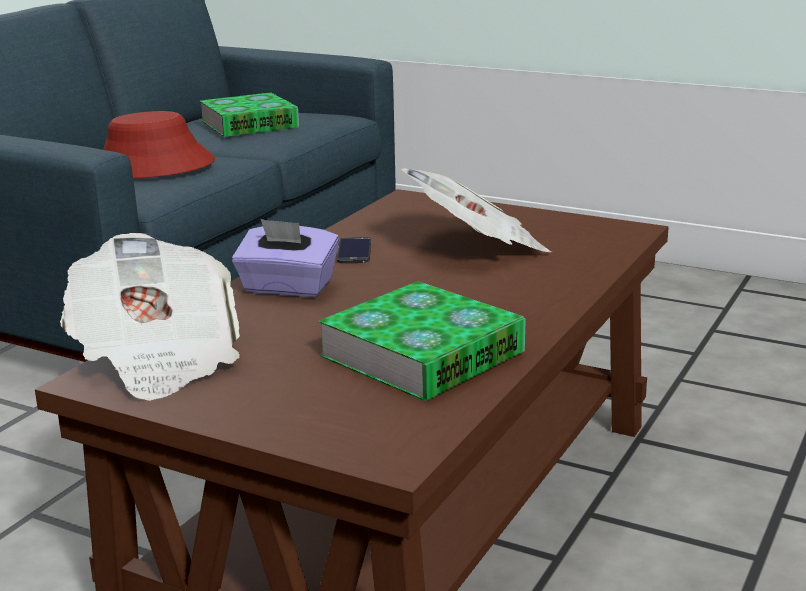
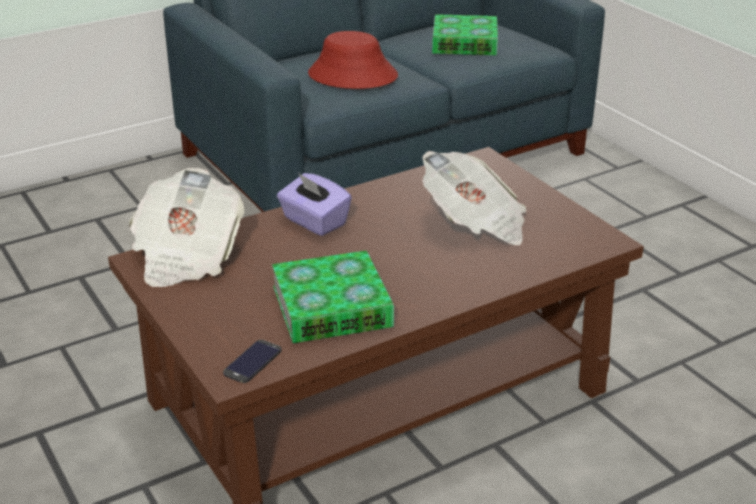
camera: 30 degrees right, 10 degrees up
phone [337,237,371,263] -> phone moved to [223,340,282,383]

